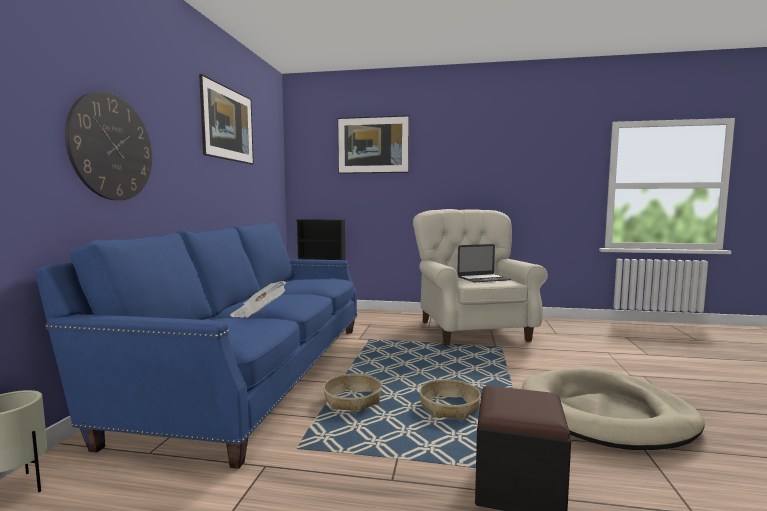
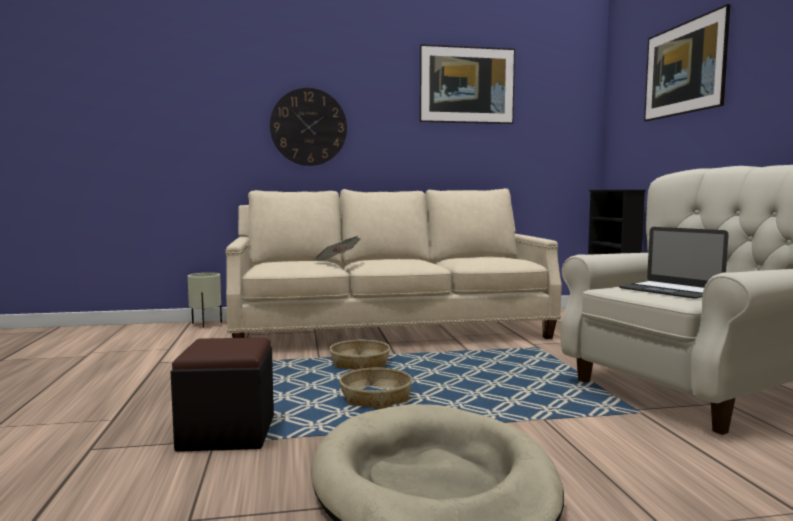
camera: 70 degrees right, 0 degrees up
blue sofa [35,221,357,469] -> beige sofa [225,188,562,339]

